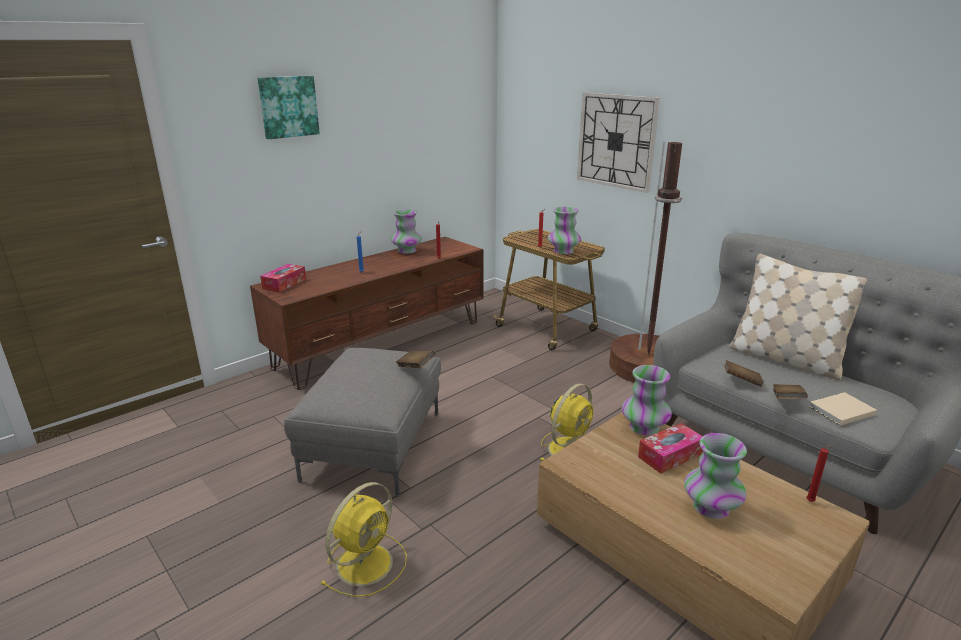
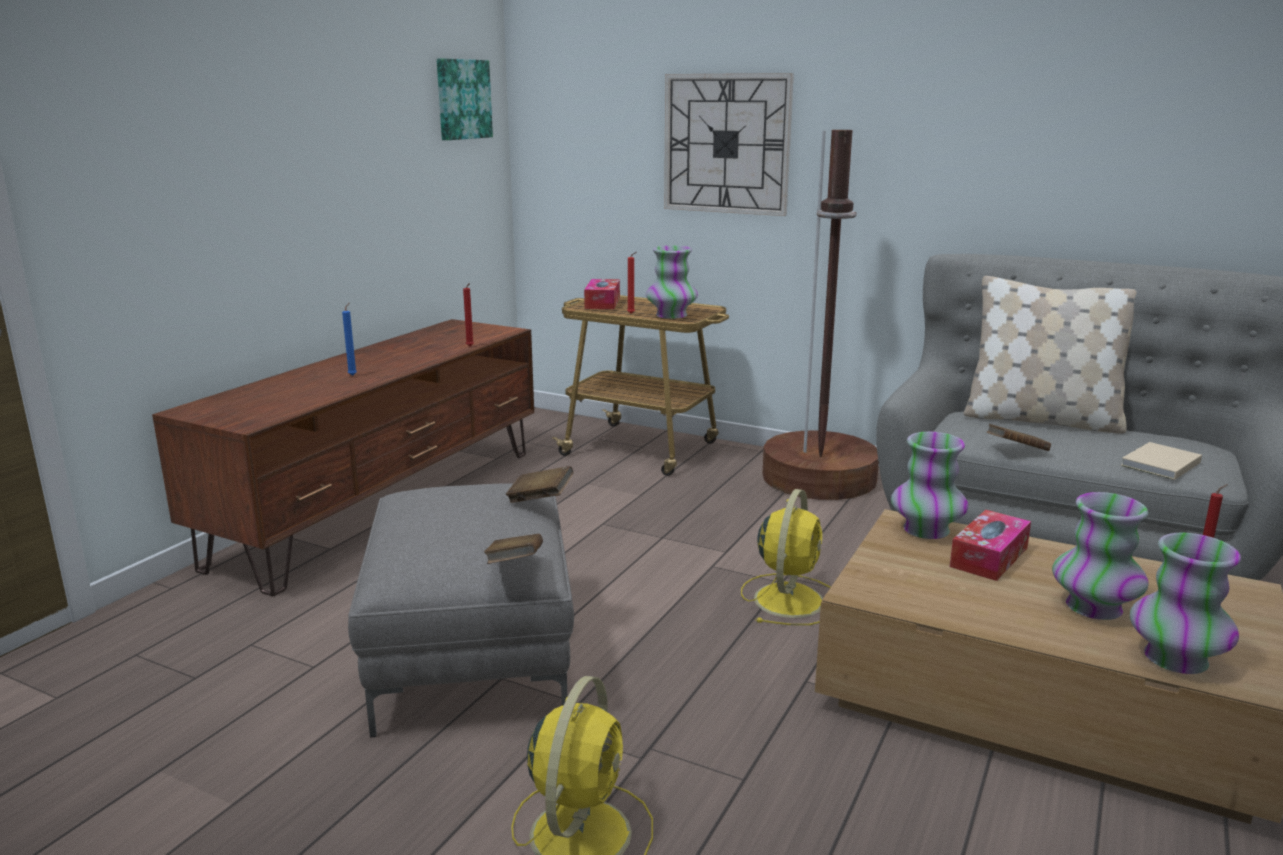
camera: 20 degrees left, 5 degrees down
picture [258,76,320,139] -> picture moved to [437,58,493,140]
tissue box [260,264,306,292] -> tissue box moved to [584,279,620,309]
vase [391,209,422,254] -> vase moved to [1130,533,1241,674]
brown book [773,384,808,399] -> brown book moved to [484,534,543,564]

